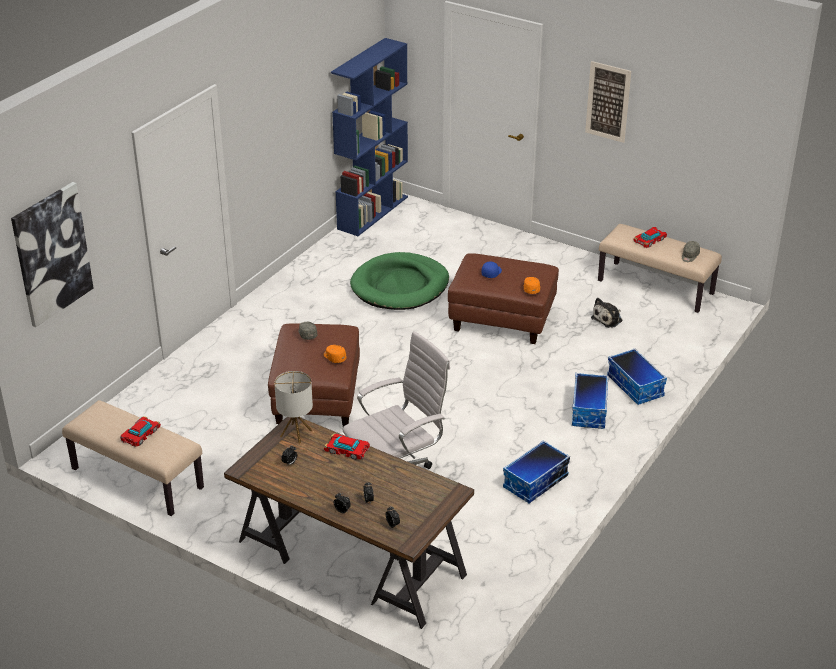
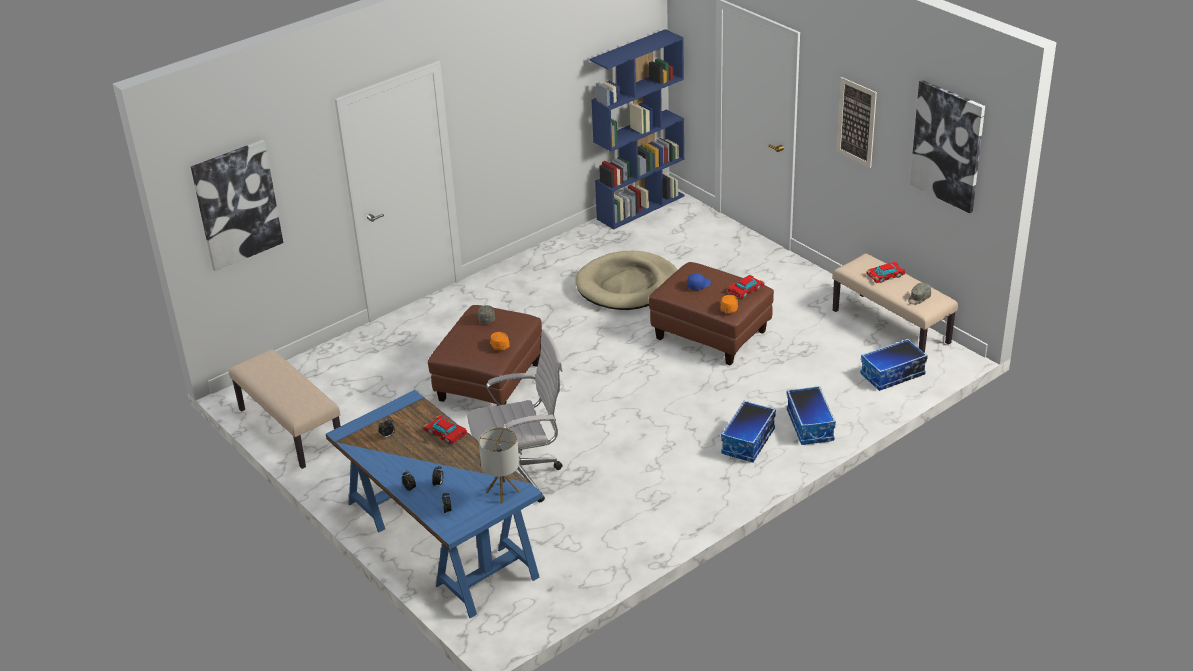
camera: 20 degrees right, 0 degrees up
toy car [120,416,161,447] -> toy car moved to [728,275,764,299]
brown desk [224,417,474,629] -> blue desk [326,390,542,618]
table lamp [274,371,313,444] -> table lamp moved to [479,427,520,504]
green dog bed [350,252,449,310] -> beige dog bed [575,251,677,310]
storage box [503,440,570,503] -> storage box moved to [860,339,928,391]
plush toy [591,298,622,328] -> none
none -> picture [910,80,985,213]

